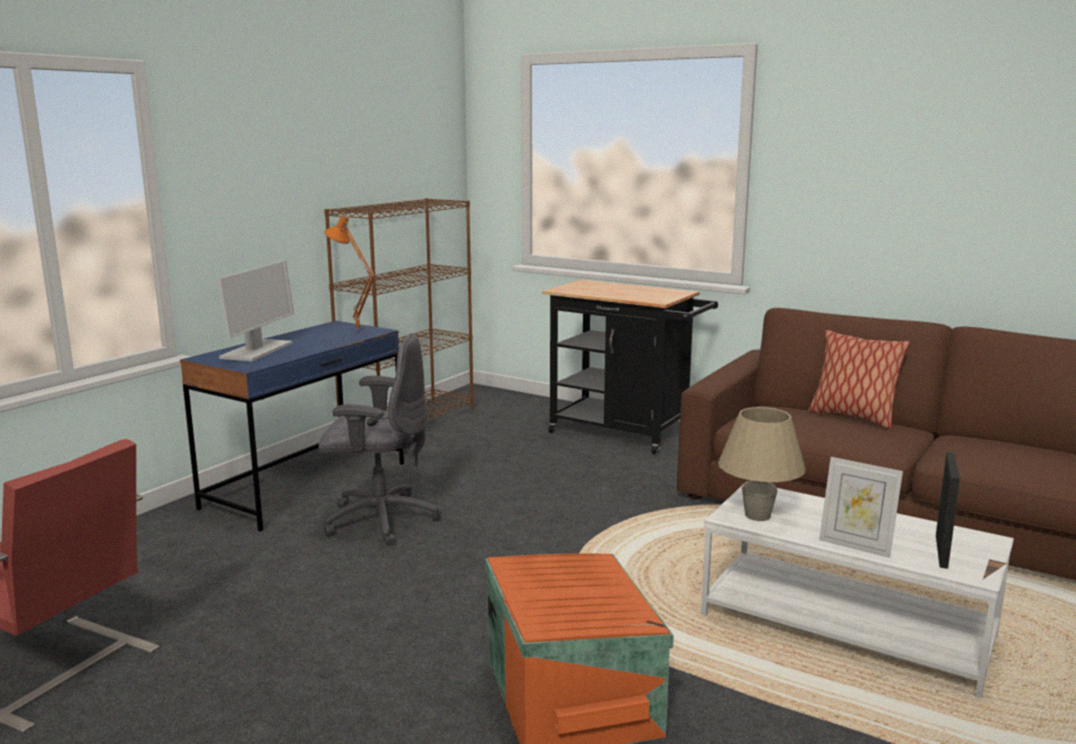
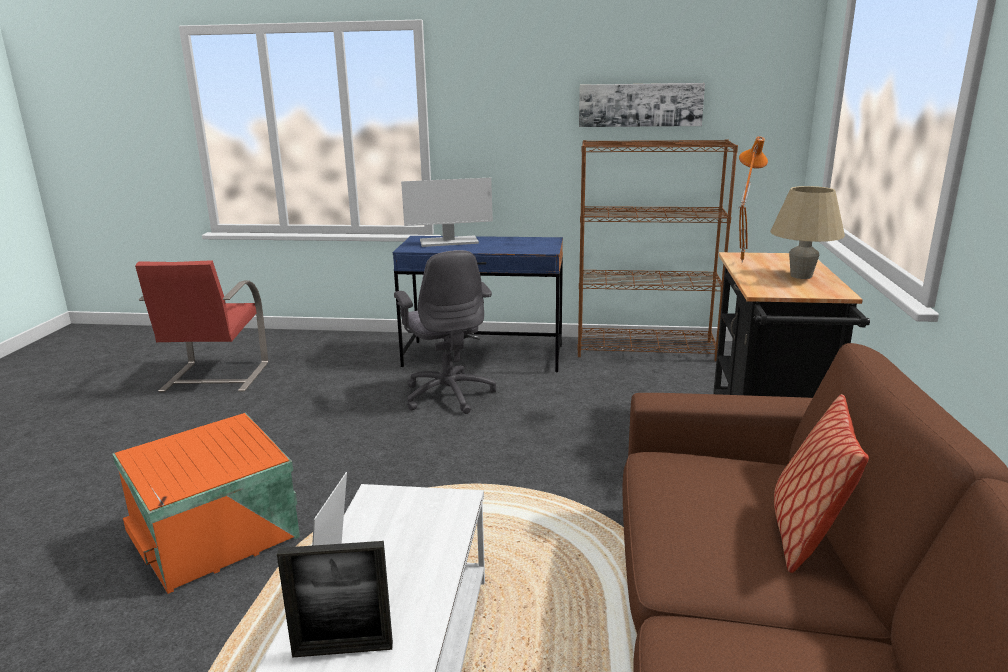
camera: 65 degrees right, 5 degrees up
orange table lamp [324,215,375,331] -> orange table lamp moved to [739,136,768,264]
beige table lamp [718,407,806,521] -> beige table lamp moved to [770,186,845,279]
none -> picture [579,83,705,127]

